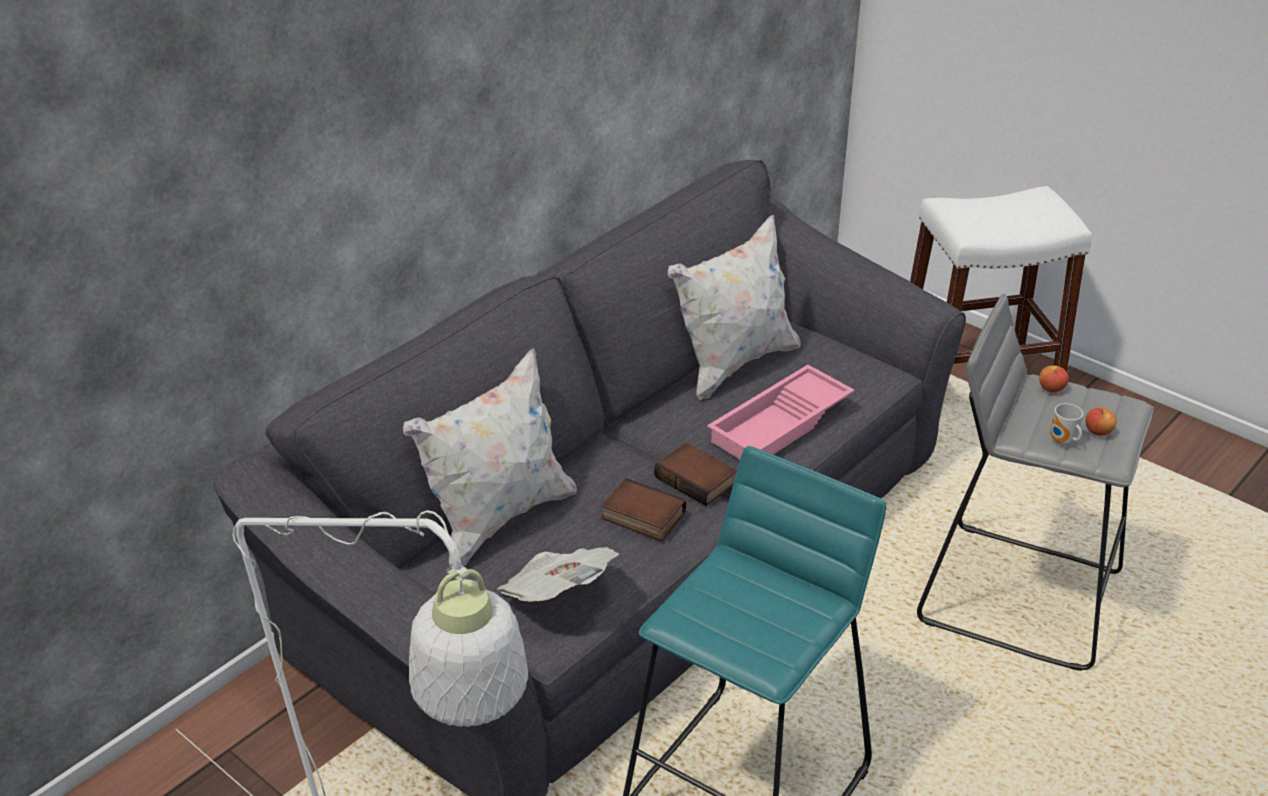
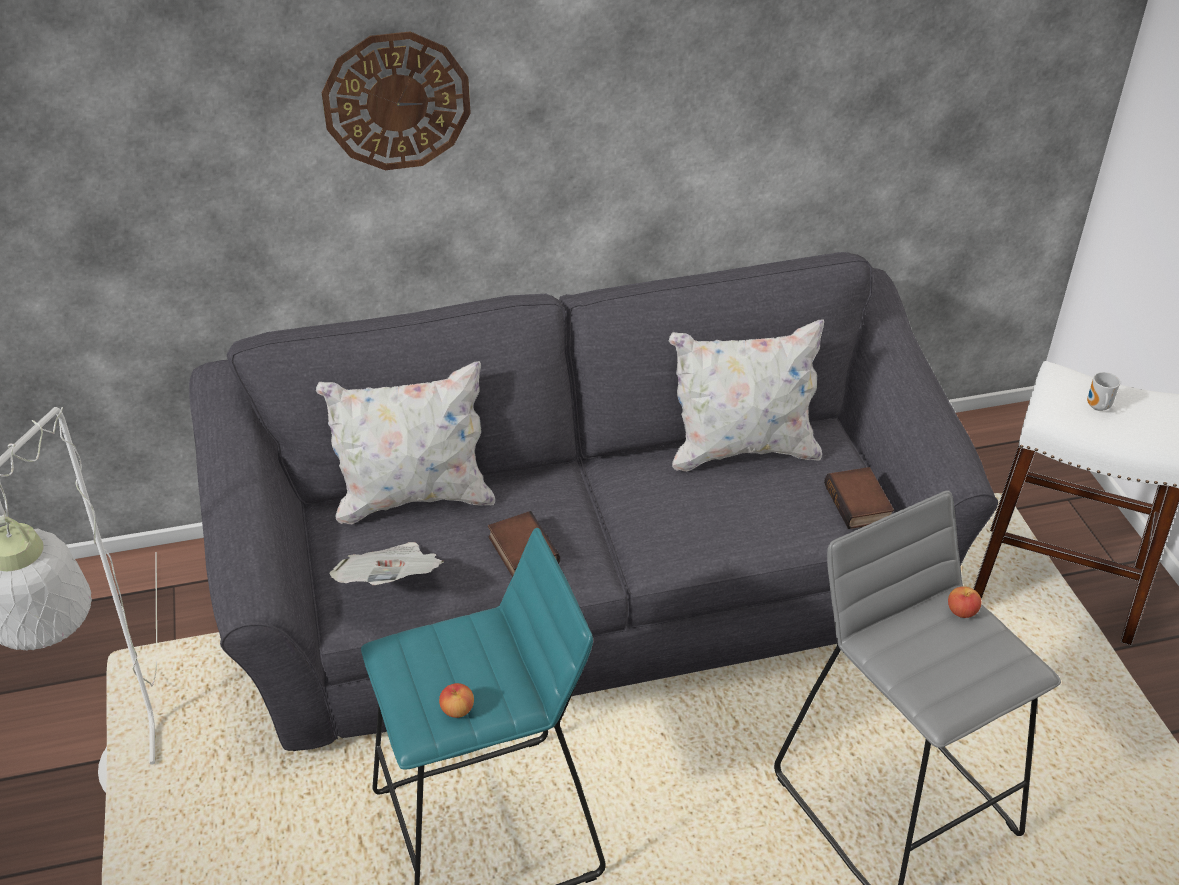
camera: 35 degrees right, 5 degrees up
book [654,443,737,506] -> book moved to [824,467,894,529]
pink tray [707,365,854,459] -> none
mug [1050,403,1083,445] -> mug moved to [1087,372,1120,411]
apple [1085,407,1117,436] -> apple moved to [439,683,474,718]
none -> wall clock [322,31,471,170]

